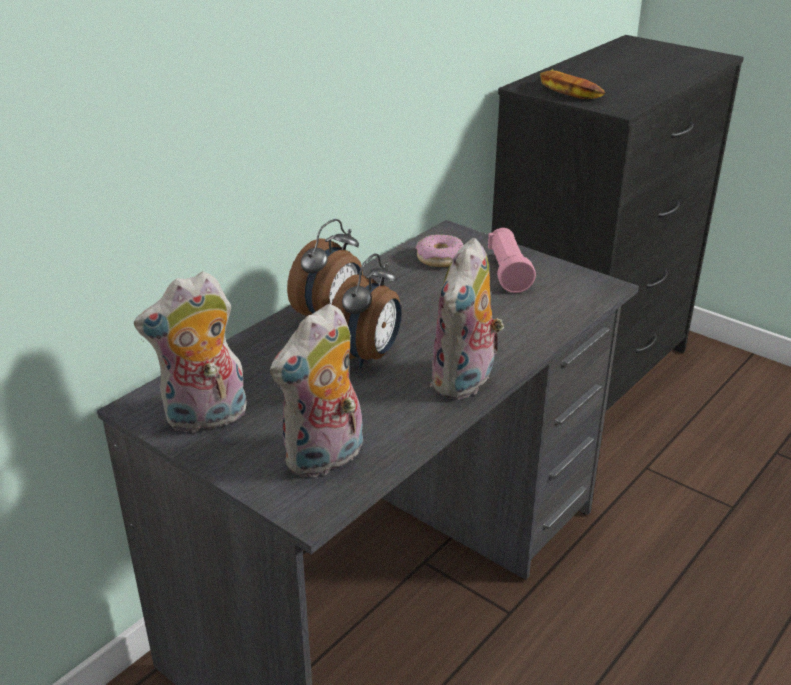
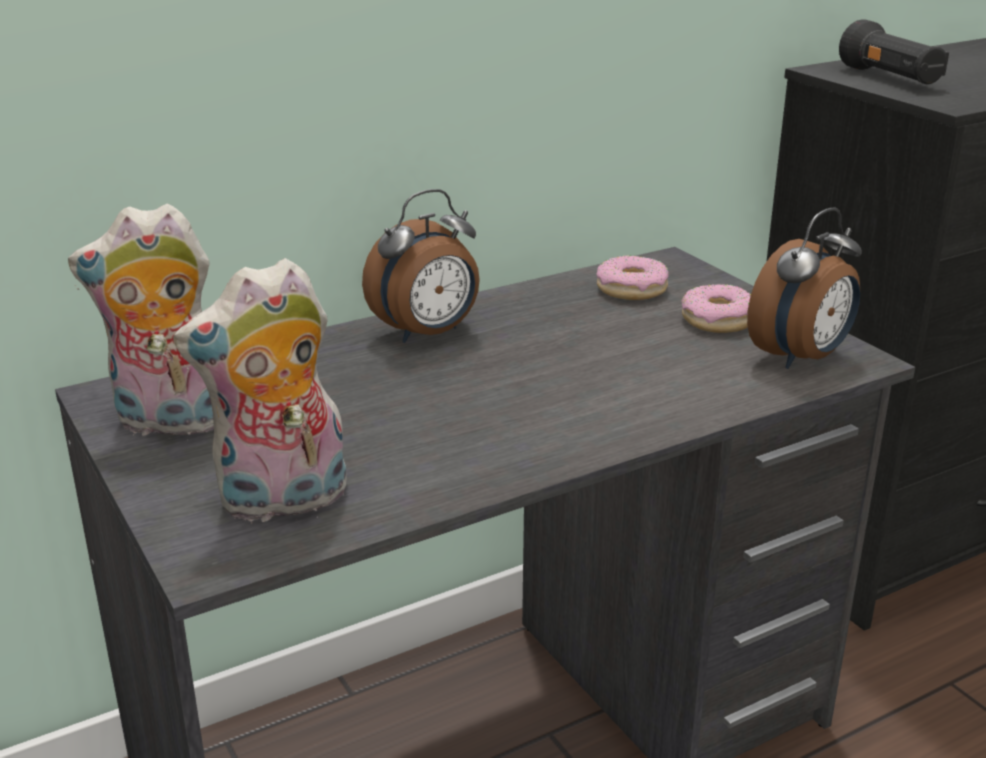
camera: 20 degrees right, 5 degrees down
alarm clock [331,253,402,369] -> alarm clock moved to [747,207,862,369]
plush toy [430,238,504,400] -> none
pink flashlight [488,228,536,293] -> donut [681,284,751,333]
banana [540,69,605,99] -> black flashlight [839,19,949,84]

